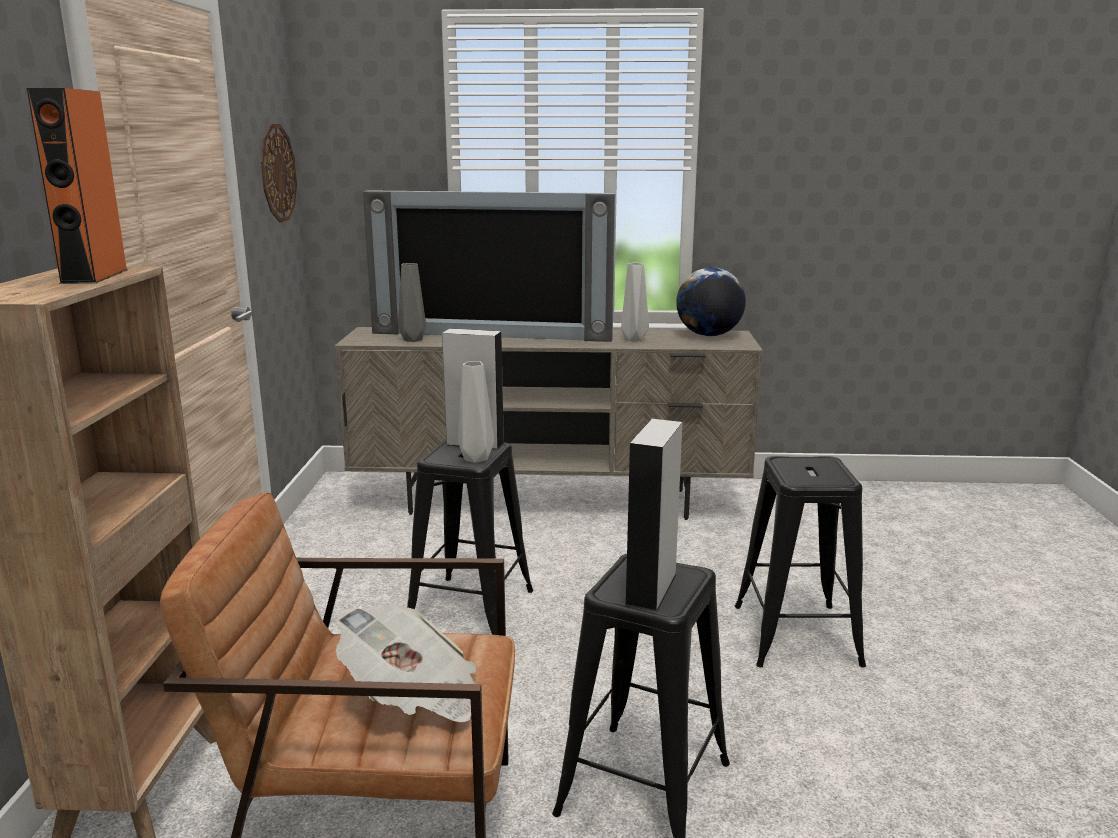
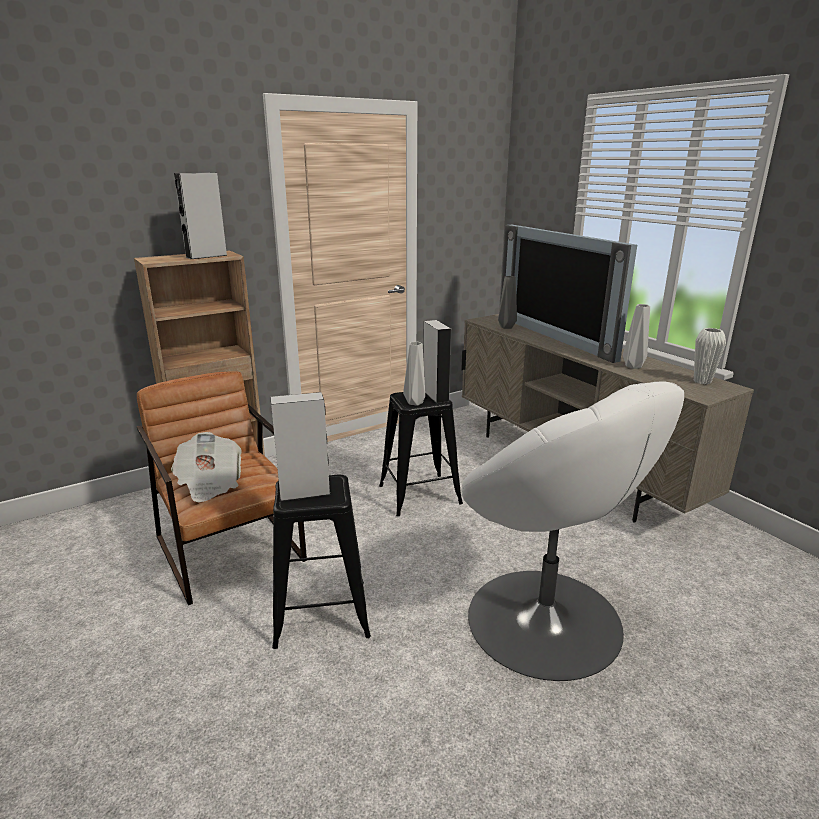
camera: 55 degrees right, 5 degrees up
orange speaker [26,88,127,284] -> grey speaker [174,172,228,259]
wall clock [261,124,297,223] -> none
globe [676,267,746,336] -> white vase [694,328,726,384]
black stool [735,456,866,668] -> white armchair [462,381,684,681]

